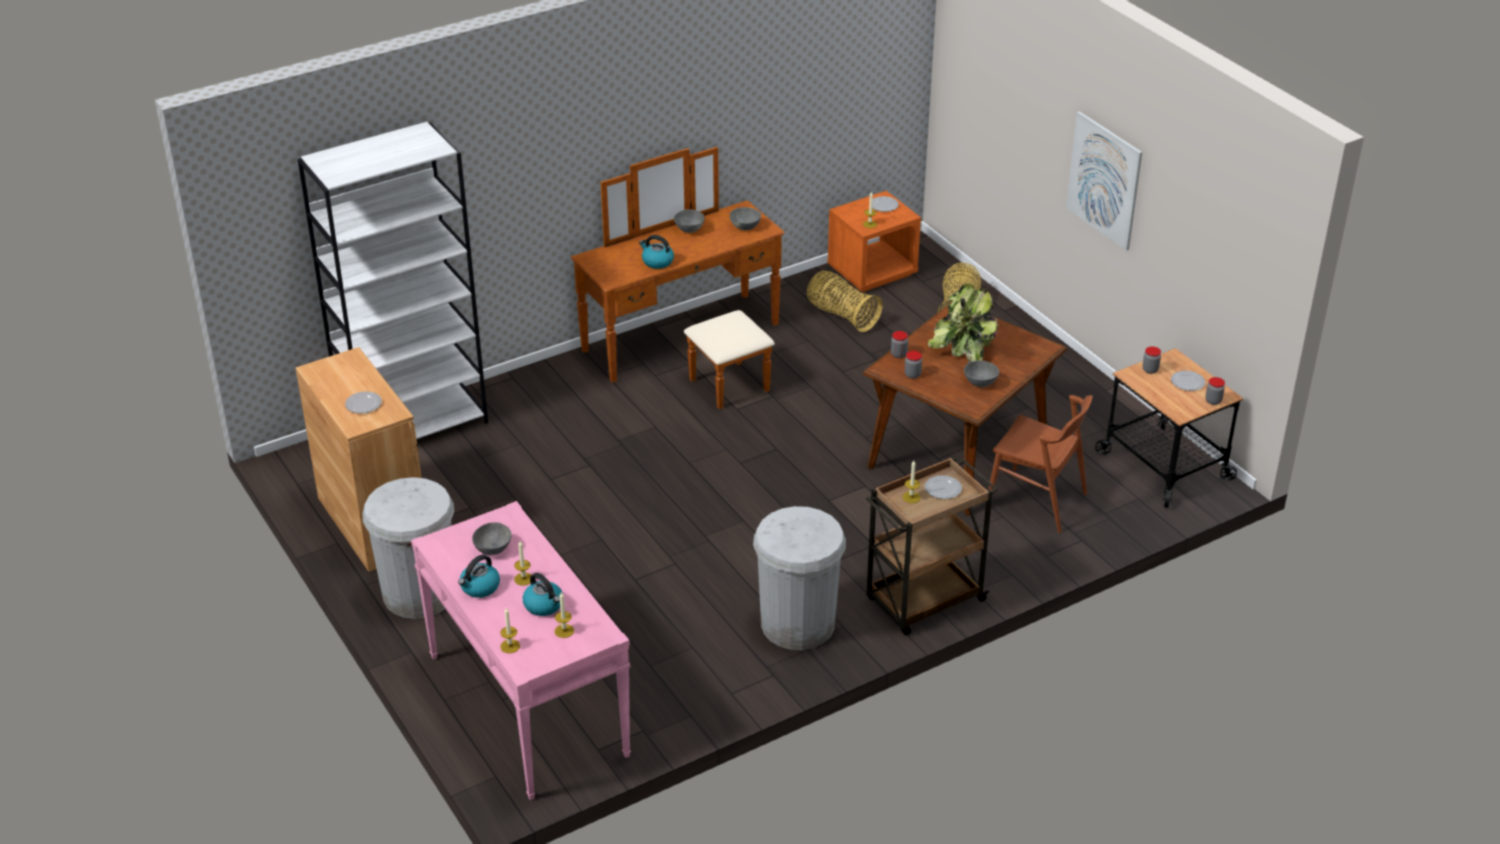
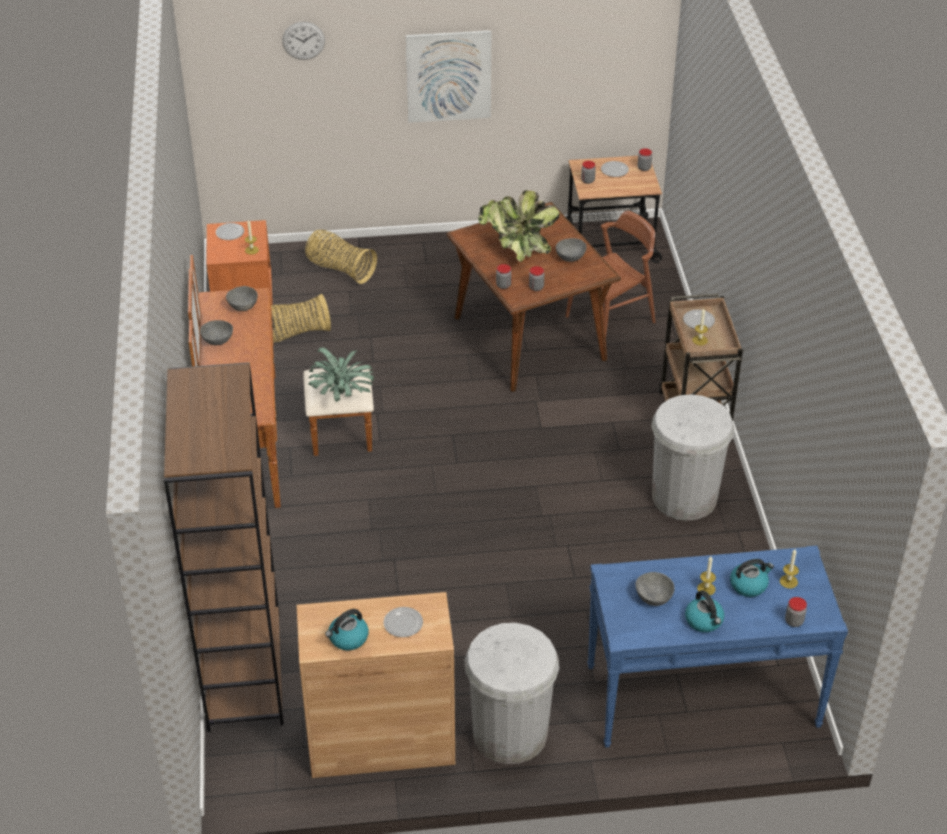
camera: 65 degrees left, 5 degrees up
white bookcase [298,122,488,439] -> brown bookcase [164,362,284,732]
pink console table [411,501,631,800] -> blue console table [587,545,848,748]
candle [500,608,520,653] -> jar [785,597,807,627]
kettle [639,235,674,269] -> kettle moved to [325,609,369,650]
none -> wall clock [282,22,325,60]
none -> potted plant [309,347,375,402]

